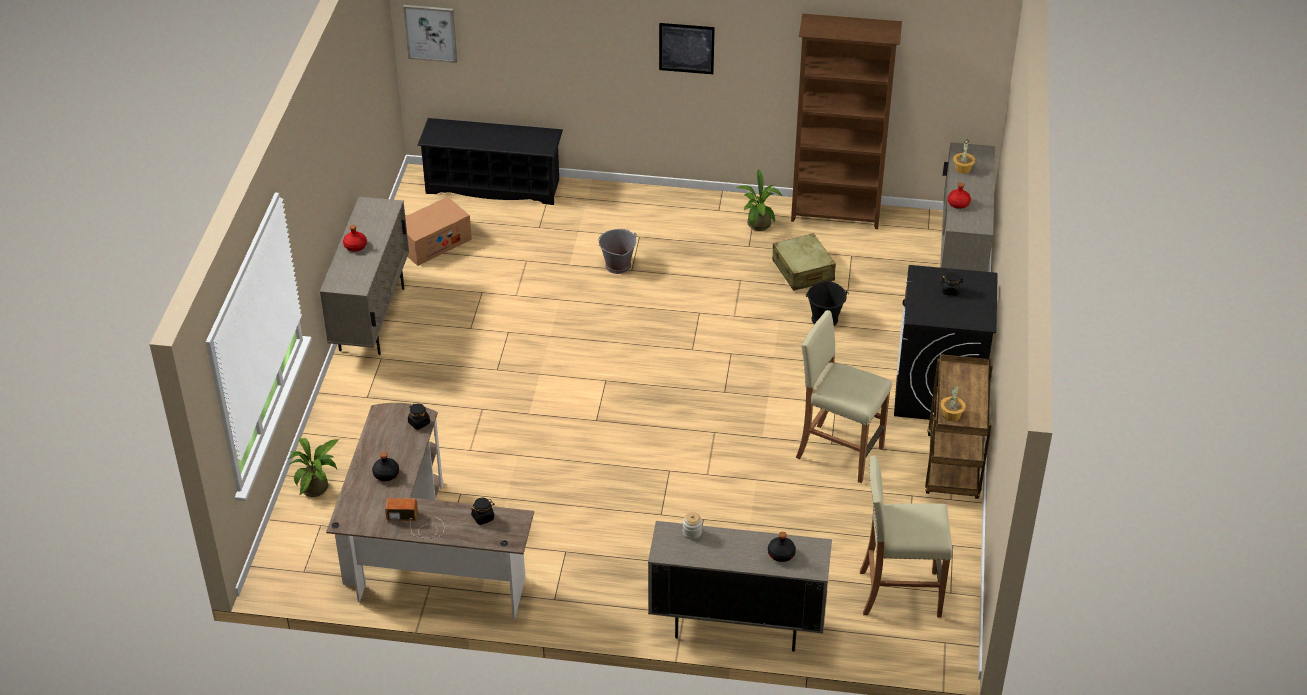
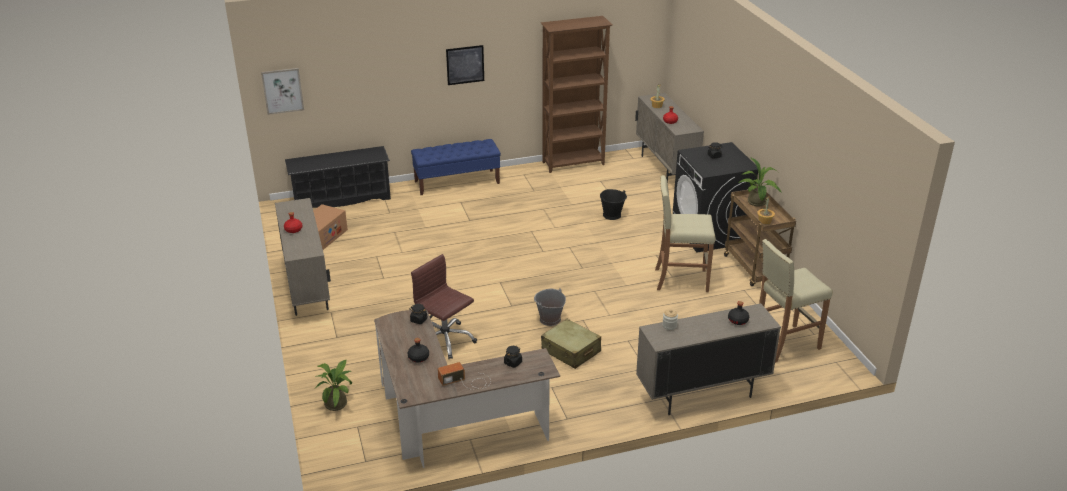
camera: 25 degrees left, 10 degrees down
grey bucket [598,229,636,274] -> grey bucket moved to [534,288,566,326]
potted plant [736,169,783,231] -> potted plant moved to [738,158,782,206]
beige suitcase [772,233,836,291] -> beige suitcase moved to [541,319,601,369]
none -> blue bench [411,139,501,195]
none -> brown office chair [411,254,477,359]

